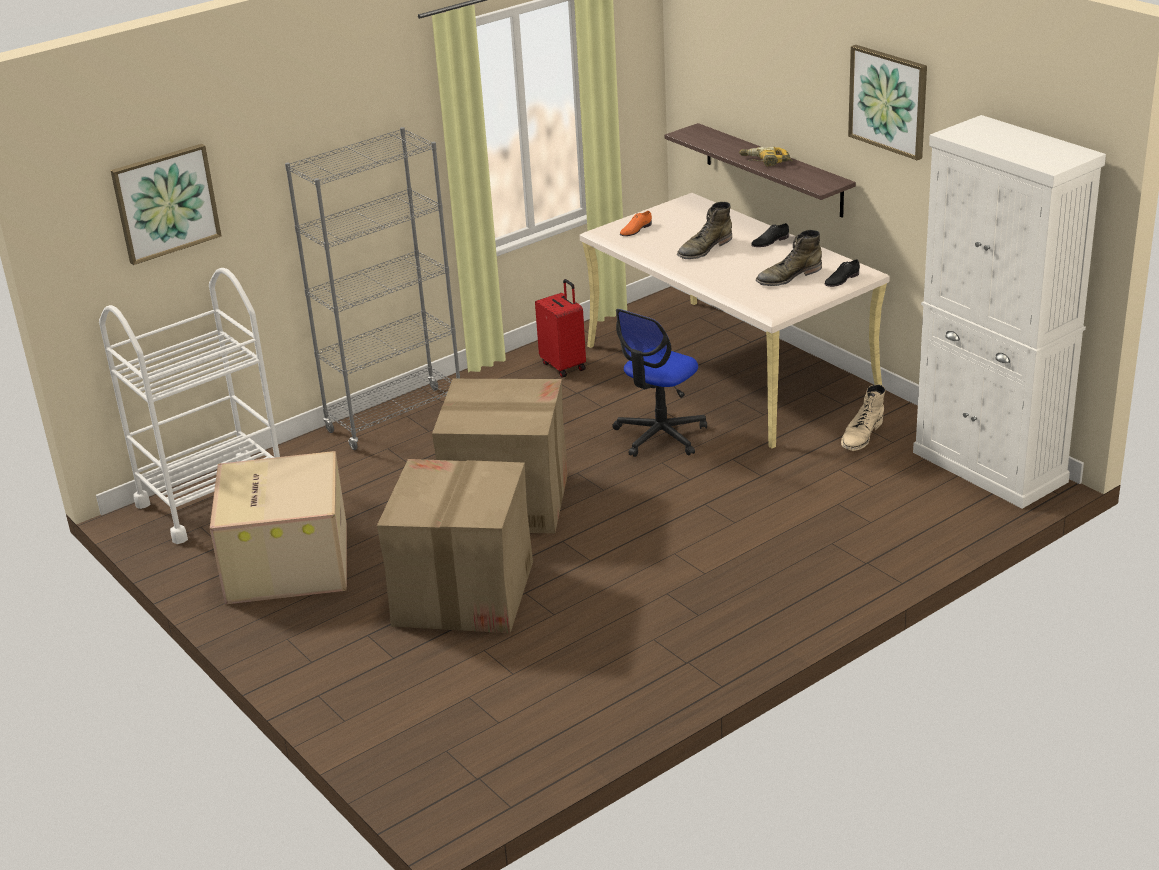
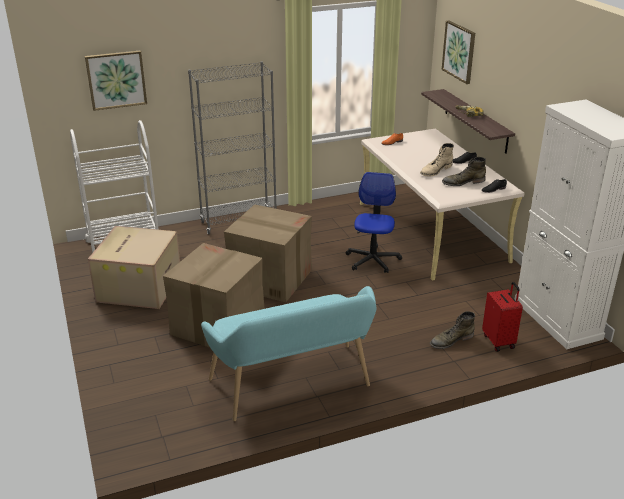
camera: 15 degrees right, 0 degrees up
red suitcase [535,279,586,377] -> red suitcase moved to [482,282,523,352]
office chair [612,309,707,457] -> office chair turned 135 degrees clockwise [346,172,402,273]
green boot [677,202,732,259] -> green boot moved to [430,311,475,349]
beige boot [841,384,885,451] -> beige boot moved to [420,143,454,176]
picture [848,45,927,160] -> picture moved to [442,21,475,84]
none -> turquoise bench [201,286,377,421]

